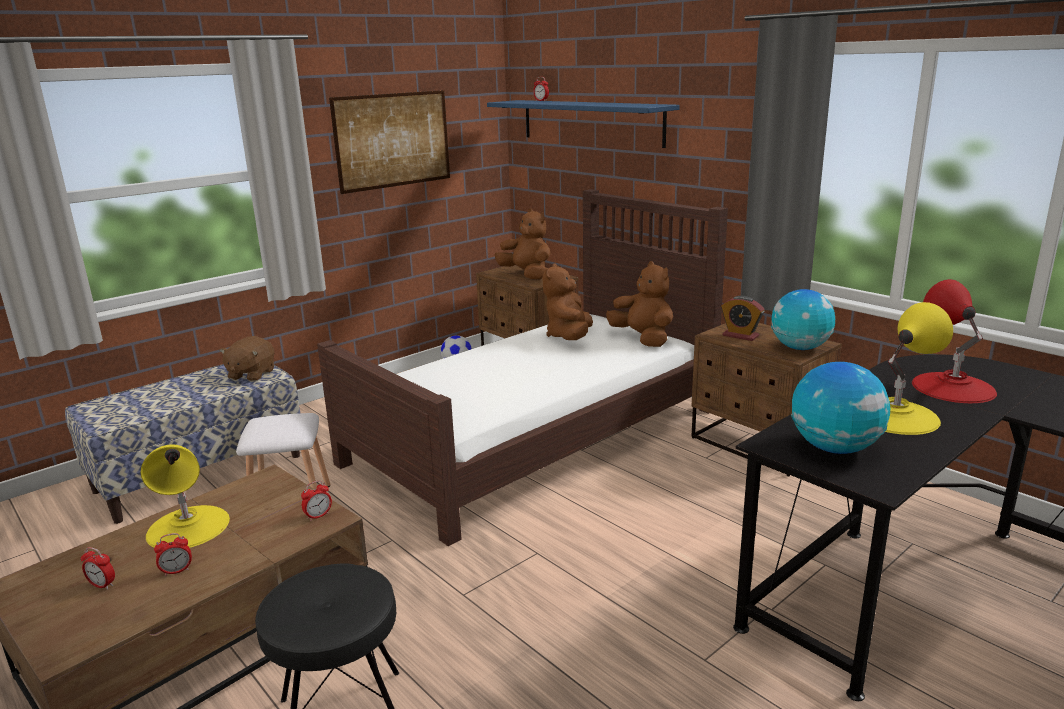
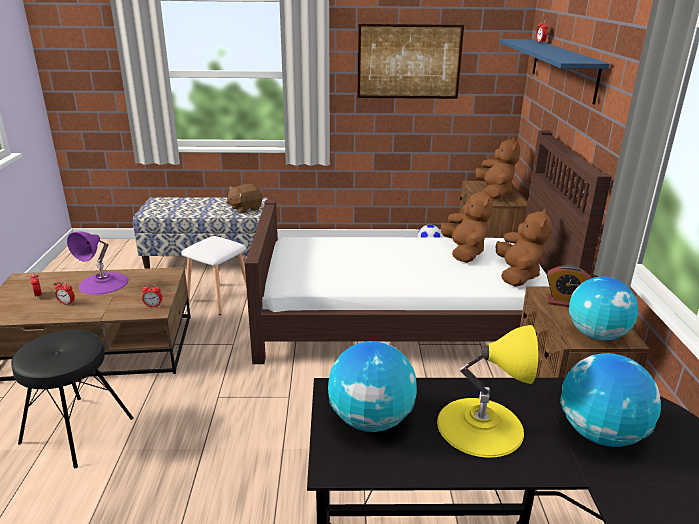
camera: 40 degrees right, 5 degrees up
yellow table lamp [141,445,230,548] -> purple table lamp [67,231,129,295]
brown plush toy [542,263,593,340] -> brown plush toy turned 120 degrees clockwise [441,189,493,263]
alarm clock [721,296,765,341] -> alarm clock turned 60 degrees counterclockwise [547,265,591,307]
red table lamp [912,279,997,403] -> globe [560,353,661,447]

